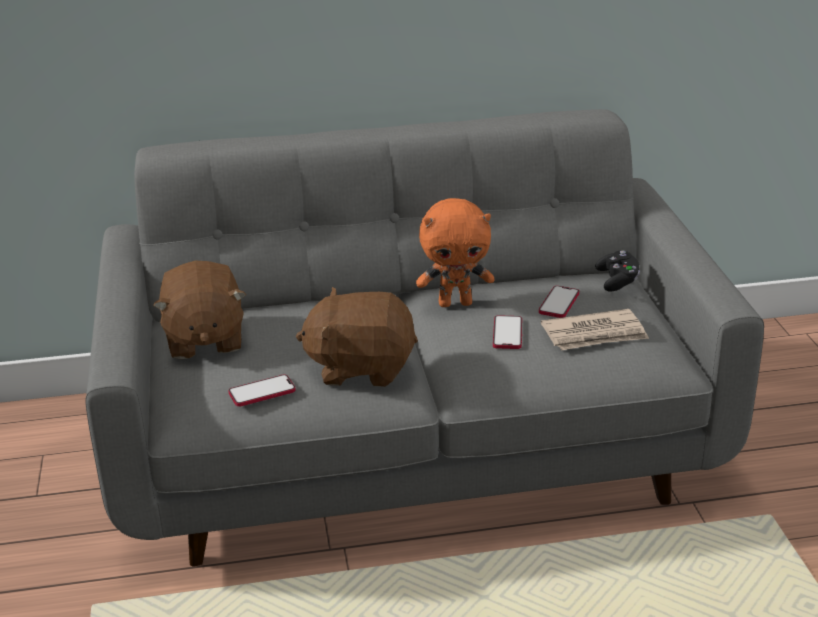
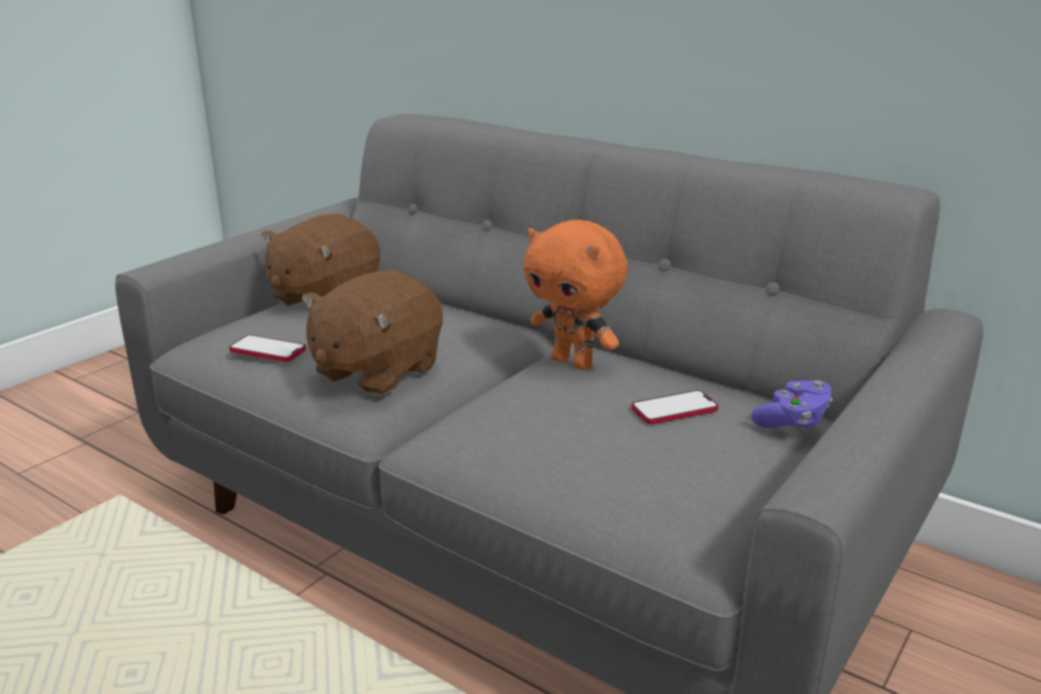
camera: 45 degrees right, 5 degrees down
brown plush toy [296,287,418,387] -> brown plush toy turned 105 degrees counterclockwise [302,270,443,396]
phone [493,315,522,349] -> none
newspaper [541,309,649,350] -> none
black game controller [595,250,640,292] -> purple game controller [751,380,833,429]

